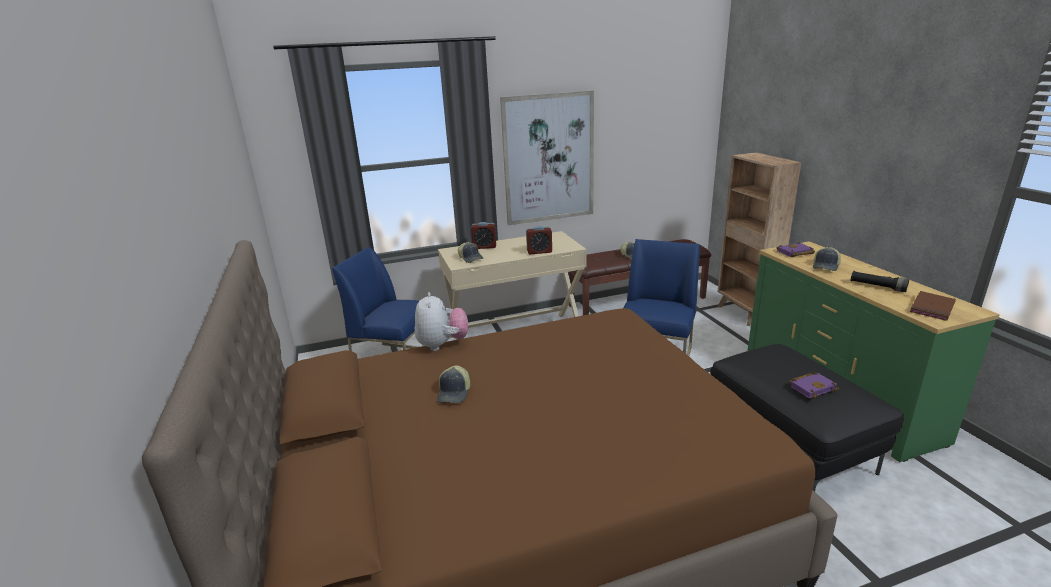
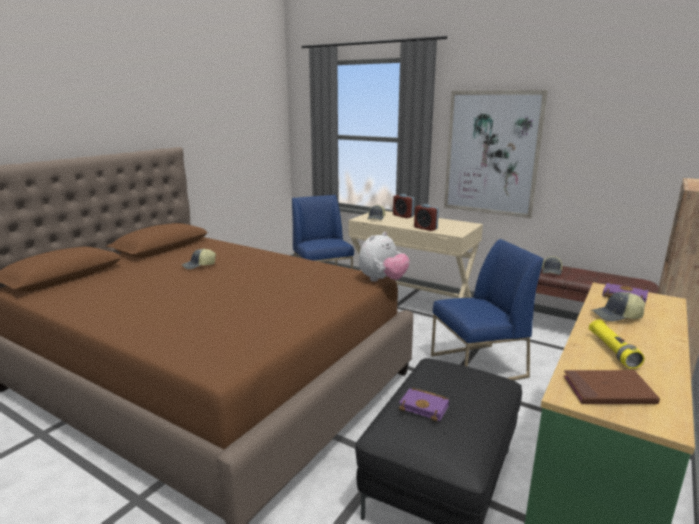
camera: 50 degrees right, 5 degrees down
plush toy [415,292,468,351] -> plush toy moved to [359,232,410,282]
black flashlight [851,271,909,292] -> yellow flashlight [589,320,644,369]

